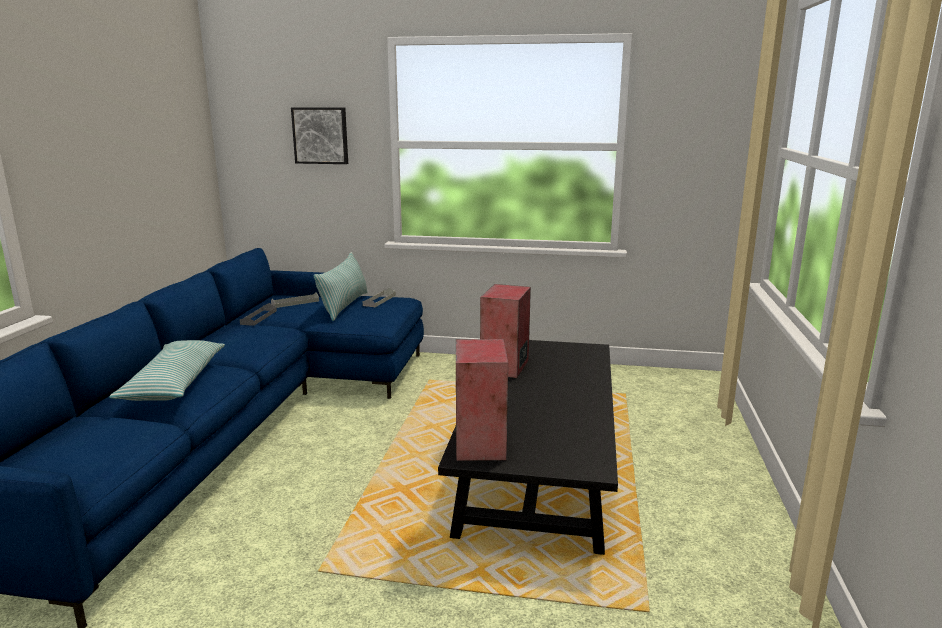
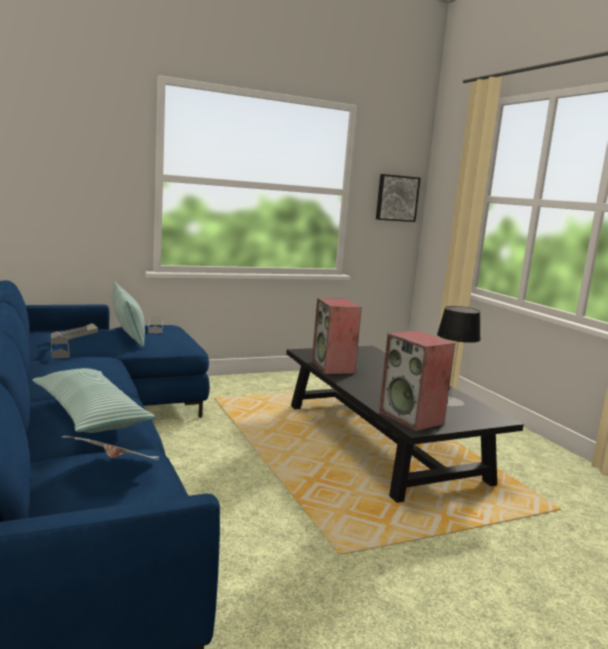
camera: 35 degrees left, 5 degrees down
picture [291,107,348,164] -> picture moved to [376,174,421,222]
none -> newspaper [62,436,159,460]
none -> table lamp [437,306,481,407]

